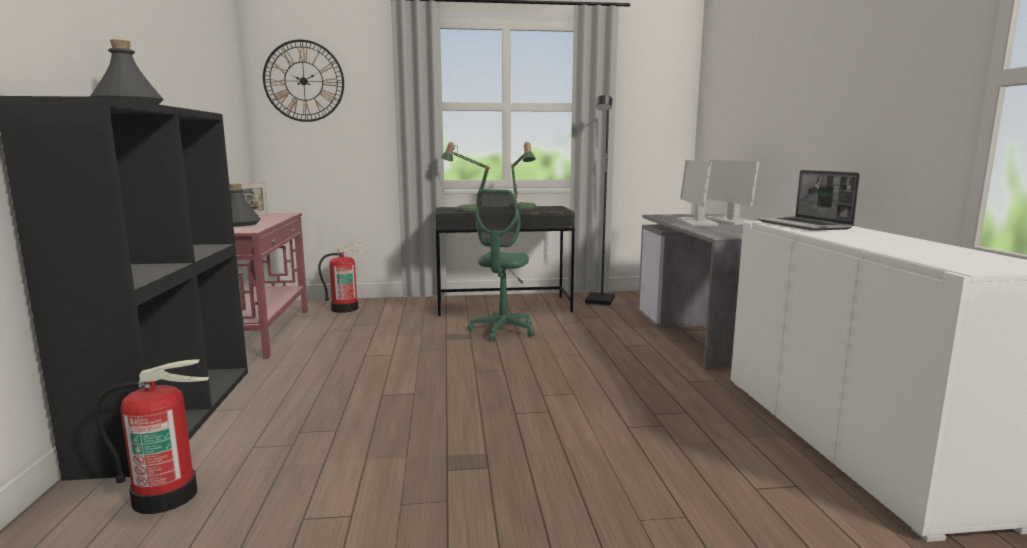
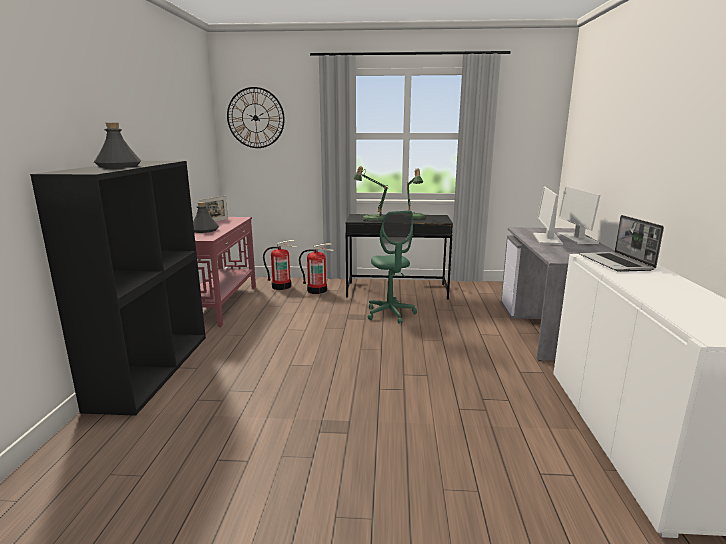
camera: 10 degrees right, 5 degrees up
fire extinguisher [94,359,209,514] -> fire extinguisher moved to [299,243,334,294]
green office chair [467,189,535,341] -> green office chair turned 45 degrees counterclockwise [368,211,417,324]
black floor lamp [585,95,615,306] -> none

